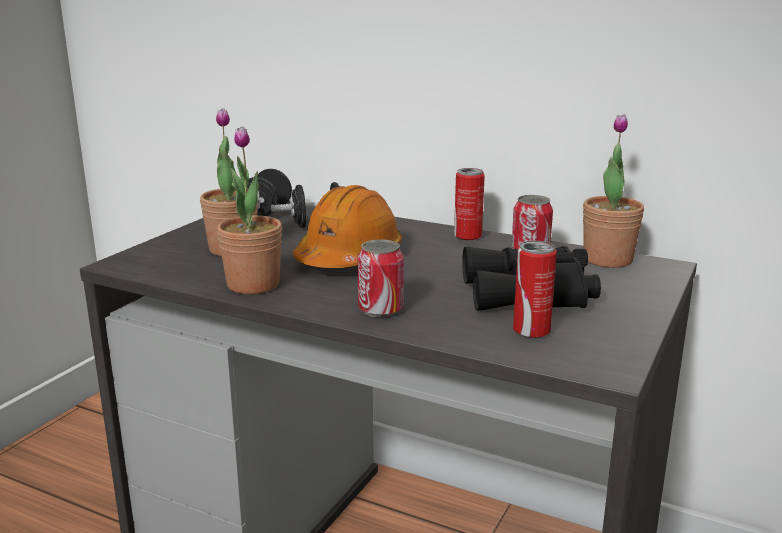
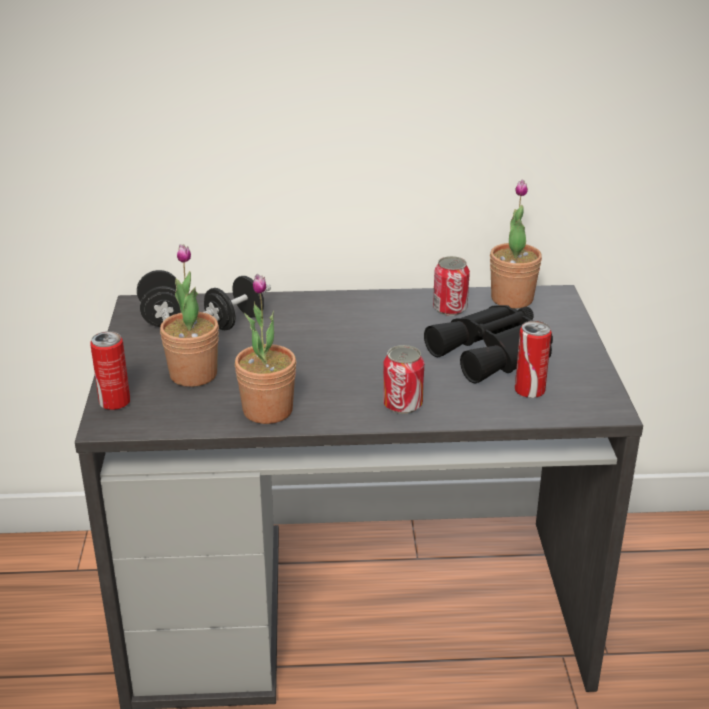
camera: 30 degrees left, 10 degrees up
orange hard hat [293,185,402,268] -> none
can [454,168,485,240] -> can moved to [90,331,130,410]

